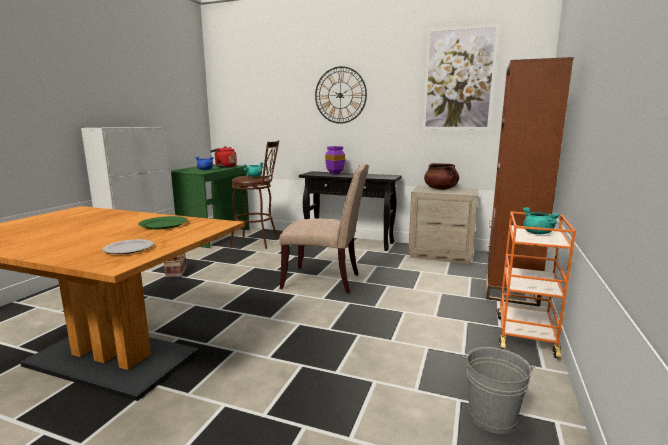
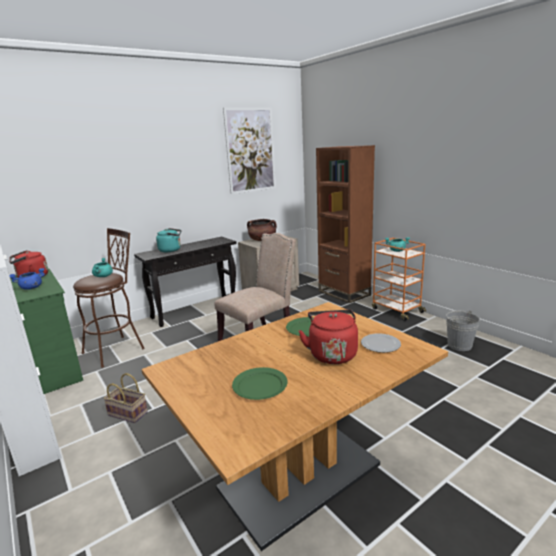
camera: 55 degrees left, 5 degrees up
wall clock [315,66,367,124] -> none
purple vase [325,146,345,175] -> turquoise kettle [156,228,181,252]
none -> green plate [232,367,288,400]
none -> red kettle [299,310,358,364]

